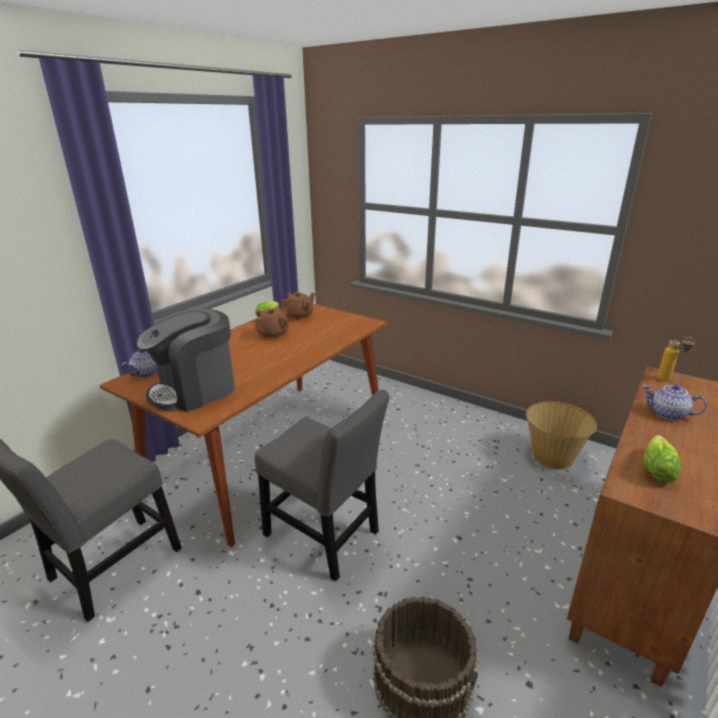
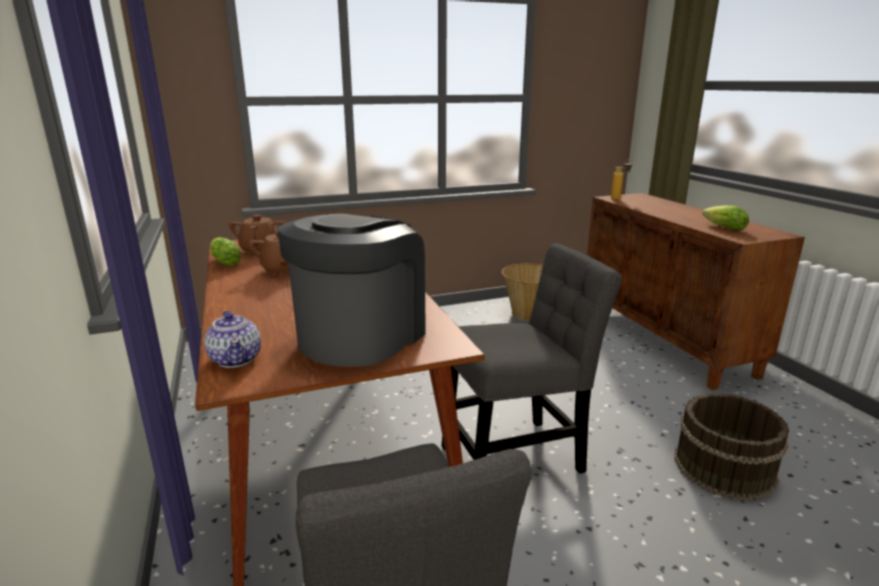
camera: 55 degrees left, 5 degrees down
coffee machine [137,308,235,412] -> coffee machine turned 150 degrees counterclockwise [277,214,426,367]
teapot [643,384,707,420] -> none

